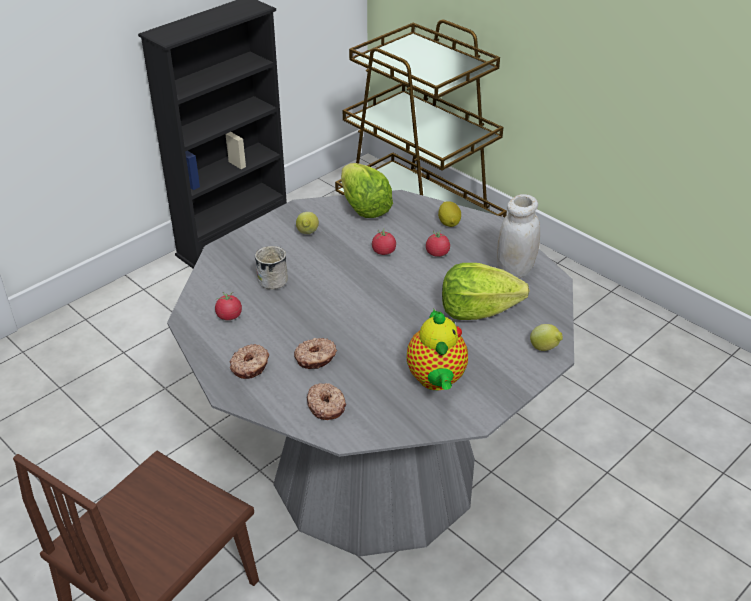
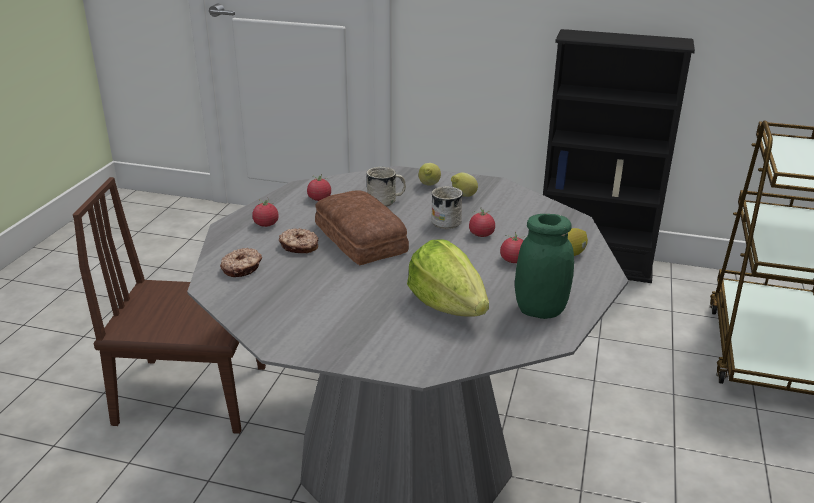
camera: 60 degrees right, 10 degrees down
donut [230,344,269,379] -> tomato [252,198,279,227]
lettuce [341,163,393,218] -> none
teapot [407,309,468,391] -> none
white jar [497,194,540,279] -> green jar [515,214,574,319]
lemon [530,324,563,351] -> lemon moved to [419,163,441,186]
none -> bread [315,190,409,265]
none -> white mug [431,187,463,229]

